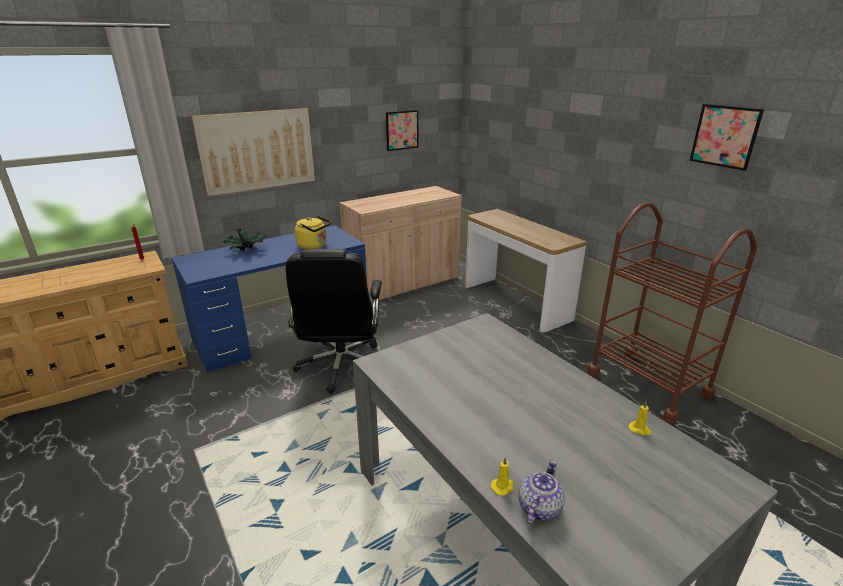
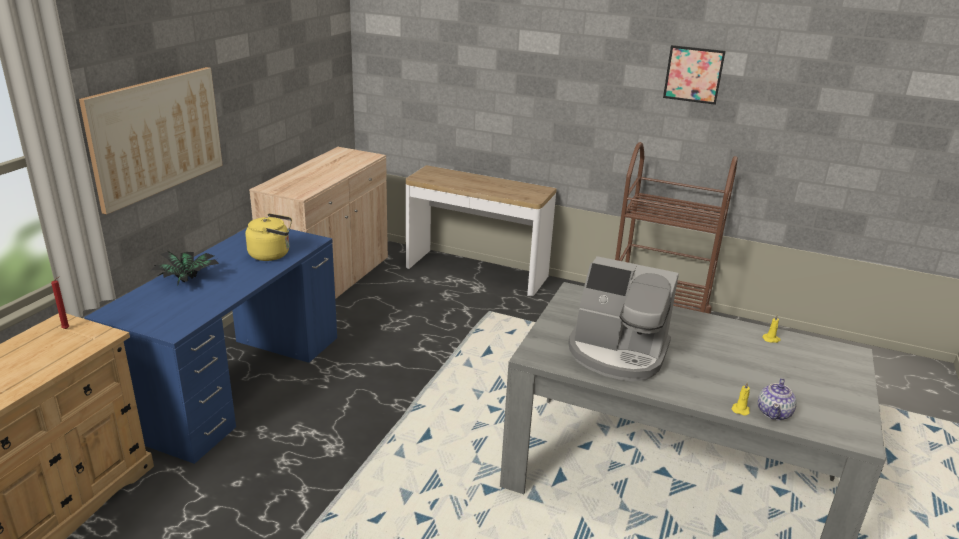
camera: 35 degrees left, 0 degrees up
black office chair [286,249,382,394] -> none
picture [386,110,418,151] -> none
teapot [518,460,565,525] -> teapot turned 150 degrees counterclockwise [758,378,797,420]
none -> coffee machine [568,256,679,381]

